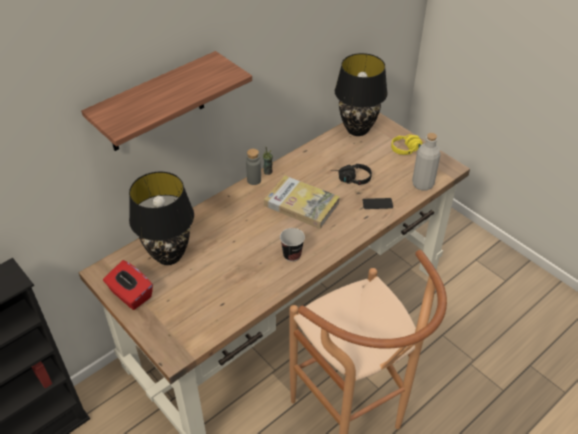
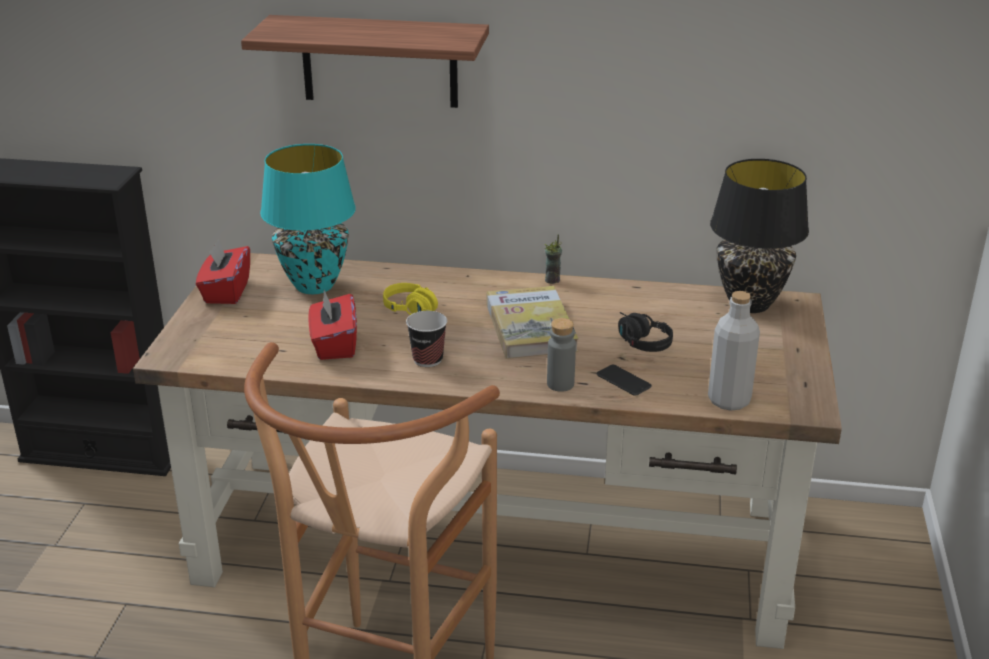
camera: 50 degrees right, 15 degrees down
black table lamp [129,172,194,265] -> turquoise table lamp [260,144,356,294]
grey bottle [246,149,261,185] -> grey bottle moved to [547,318,576,392]
yellow headphones [391,134,423,155] -> yellow headphones moved to [383,283,438,315]
none -> red tissue box [308,290,357,360]

